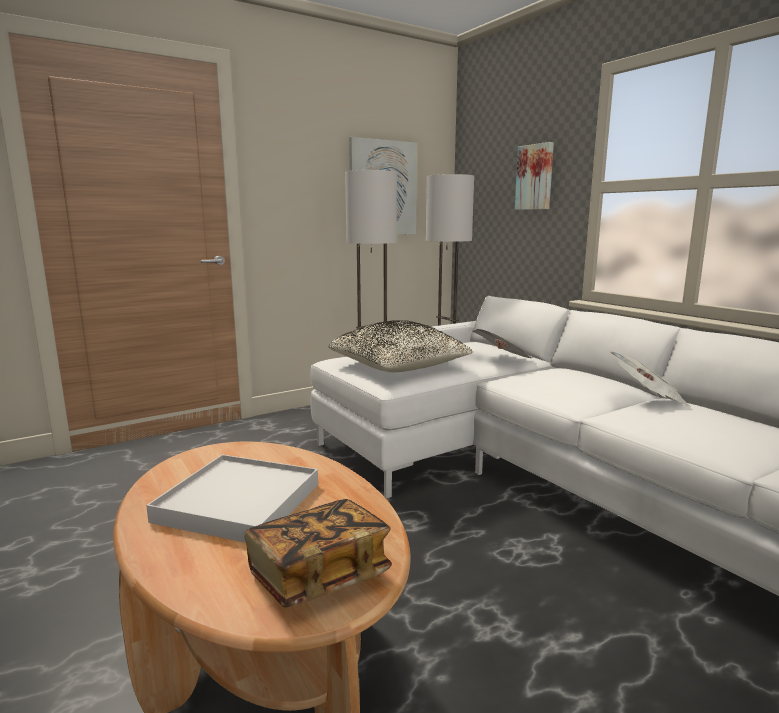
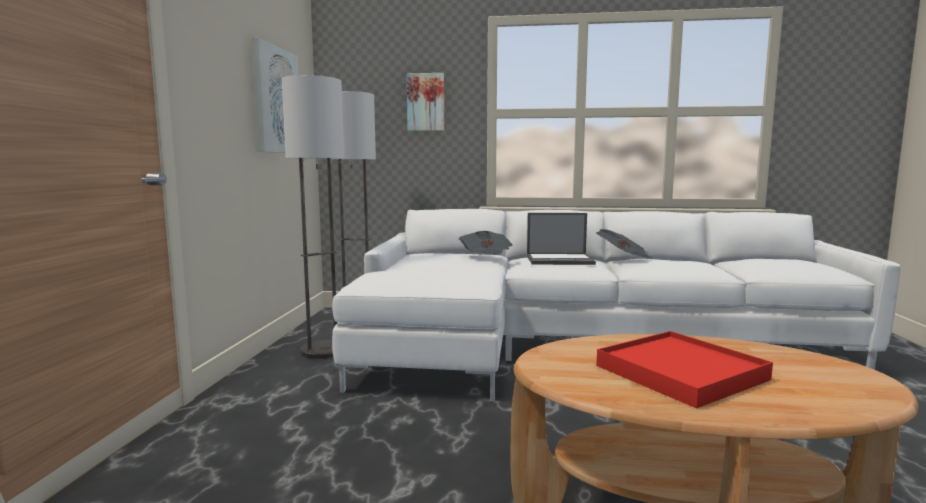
camera: 50 degrees left, 5 degrees down
white tray [146,455,318,543] -> red tray [596,331,773,408]
book [244,499,392,607] -> none
beige pillow [328,320,473,372] -> none
none -> laptop [527,213,596,265]

